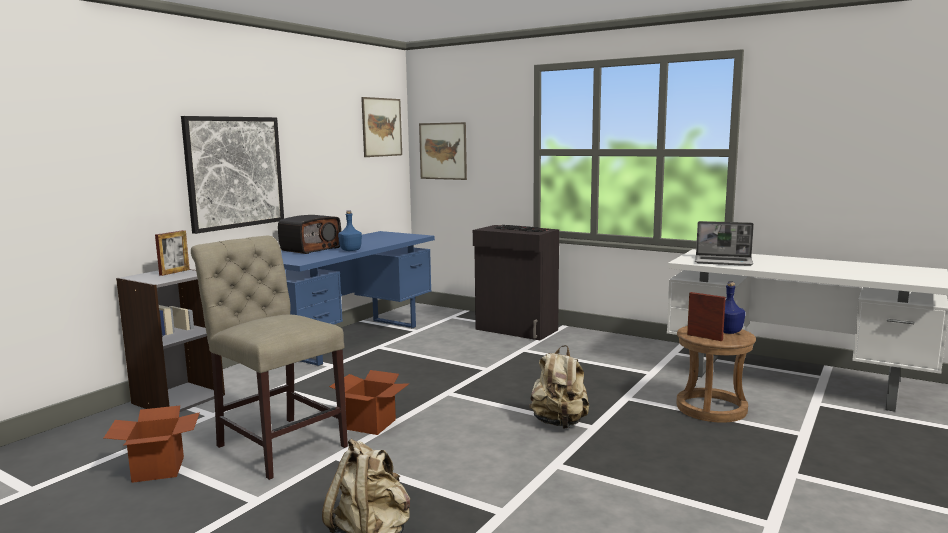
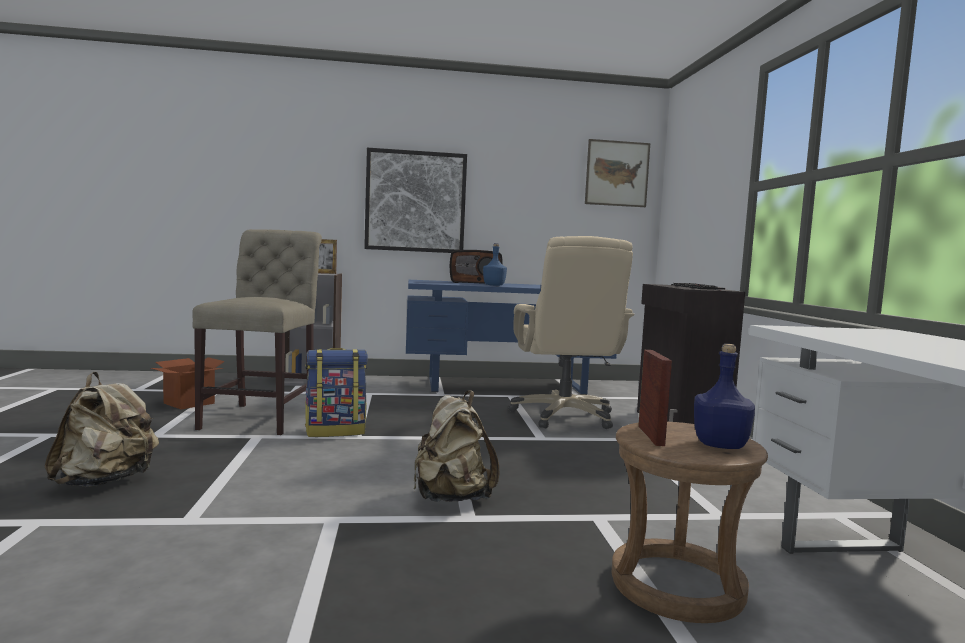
camera: 50 degrees right, 5 degrees down
cardboard box [329,370,410,435] -> backpack [305,348,368,437]
picture [419,122,467,180] -> none
laptop [695,221,754,266] -> none
none -> beige office chair [508,236,635,429]

